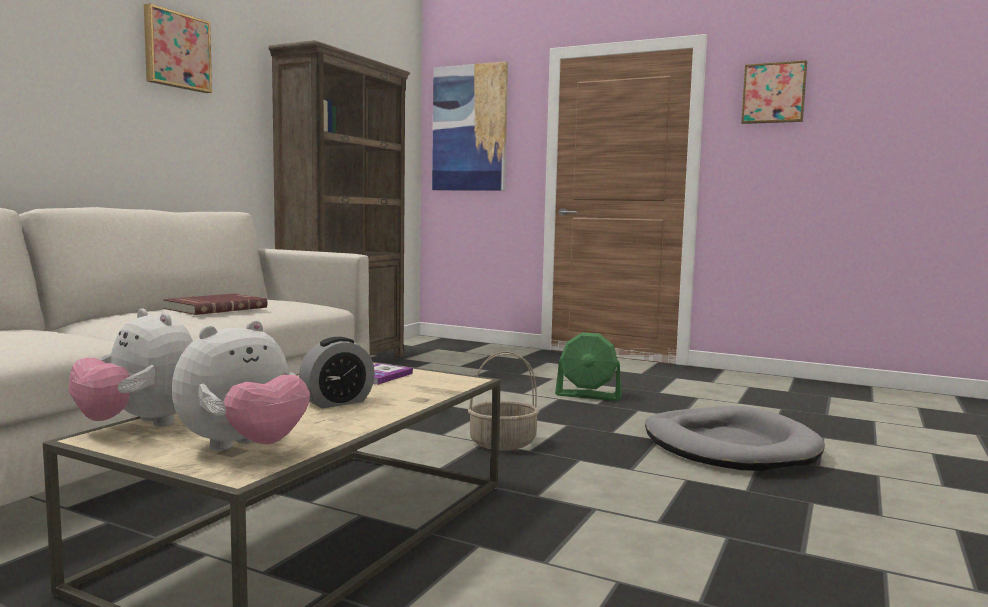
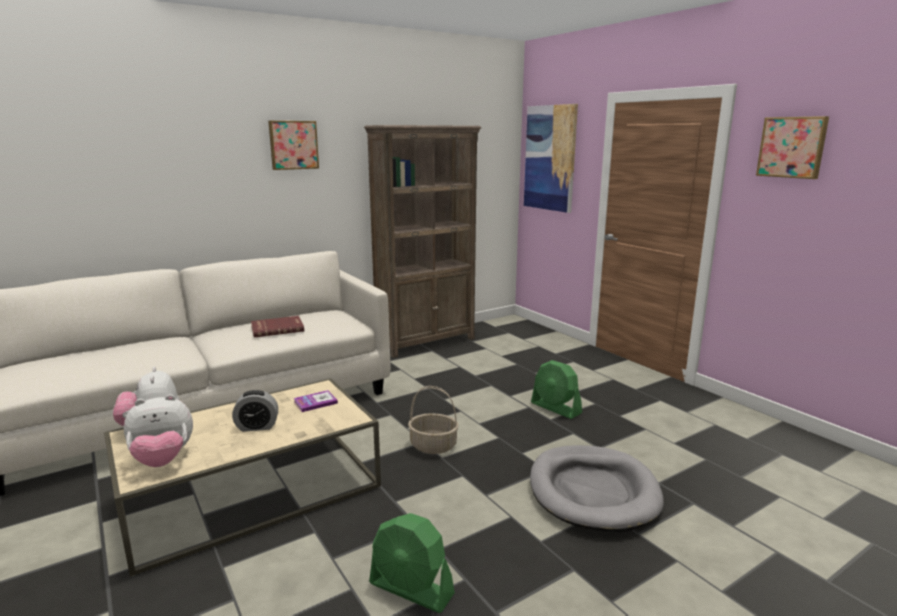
camera: 30 degrees right, 10 degrees up
none -> green fan [369,513,455,613]

